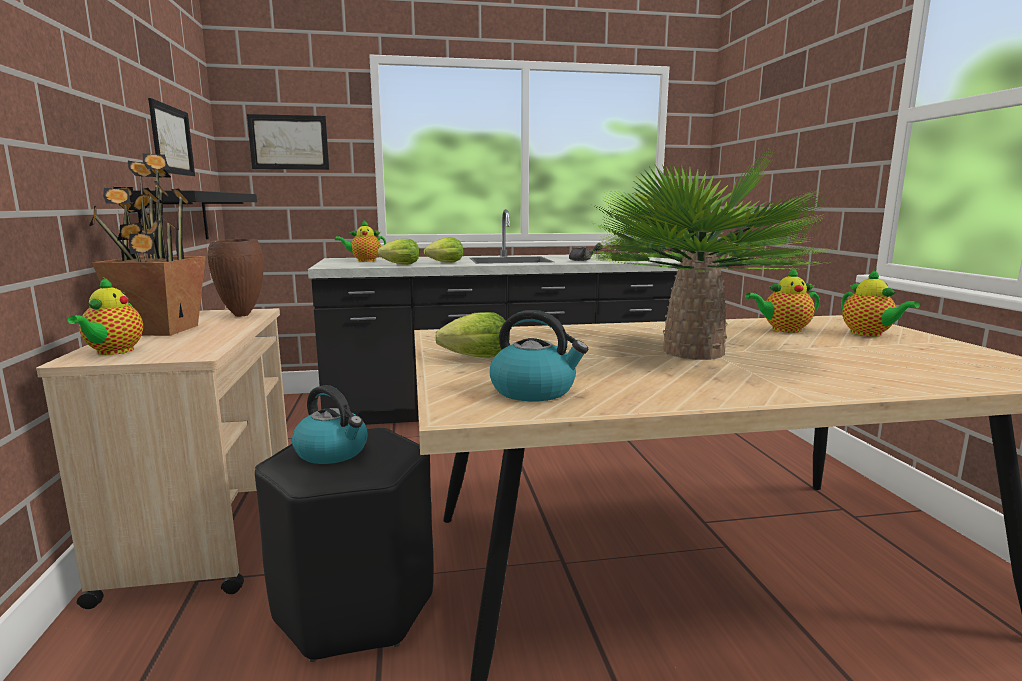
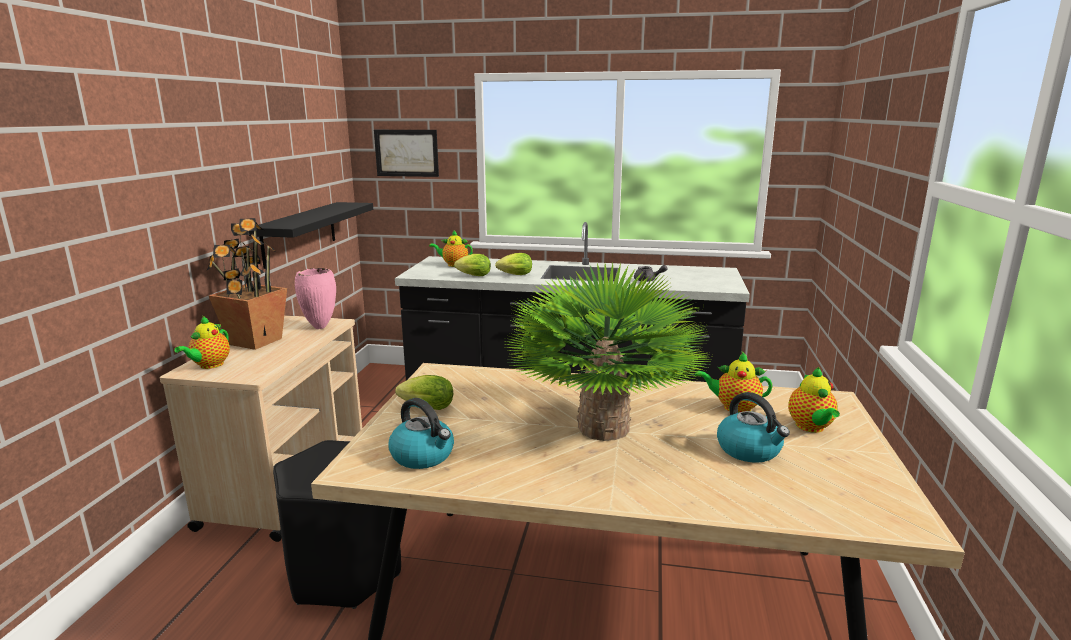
camera: 20 degrees right, 5 degrees up
picture [148,98,195,176] -> none
brown vase [208,239,264,317] -> pink vase [295,268,336,329]
kettle [292,385,368,464] -> kettle moved to [717,392,790,463]

